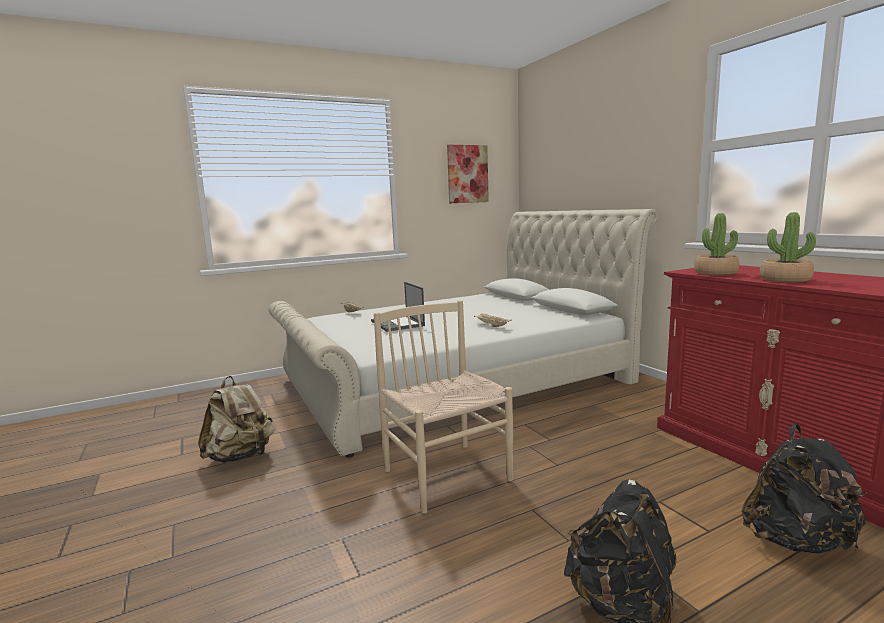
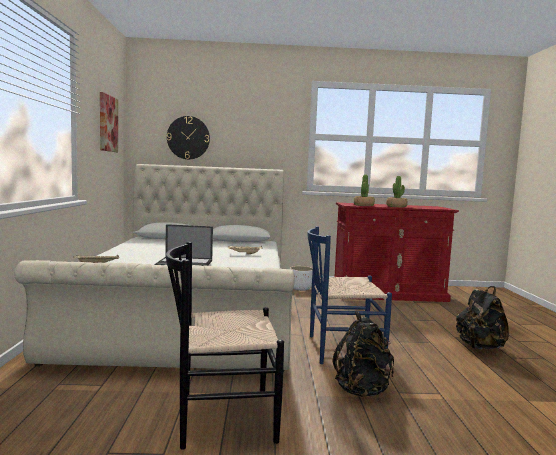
camera: 65 degrees left, 5 degrees down
beige backpack [198,376,275,463] -> black chair [166,242,284,450]
beige chair [374,300,513,513] -> blue chair [307,226,392,364]
black backpack [741,423,867,554] -> black backpack moved to [333,311,394,397]
none -> wall clock [167,116,210,159]
none -> white planter [290,266,313,291]

